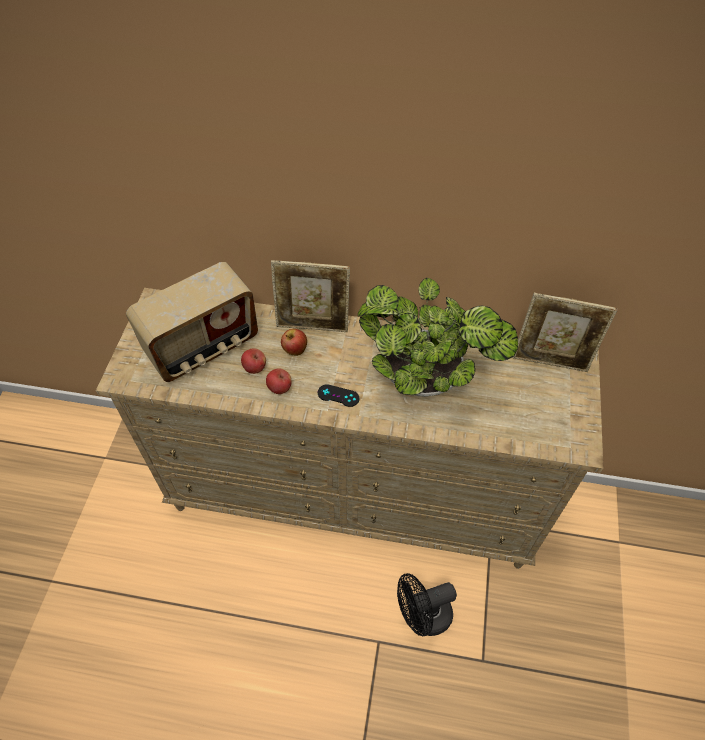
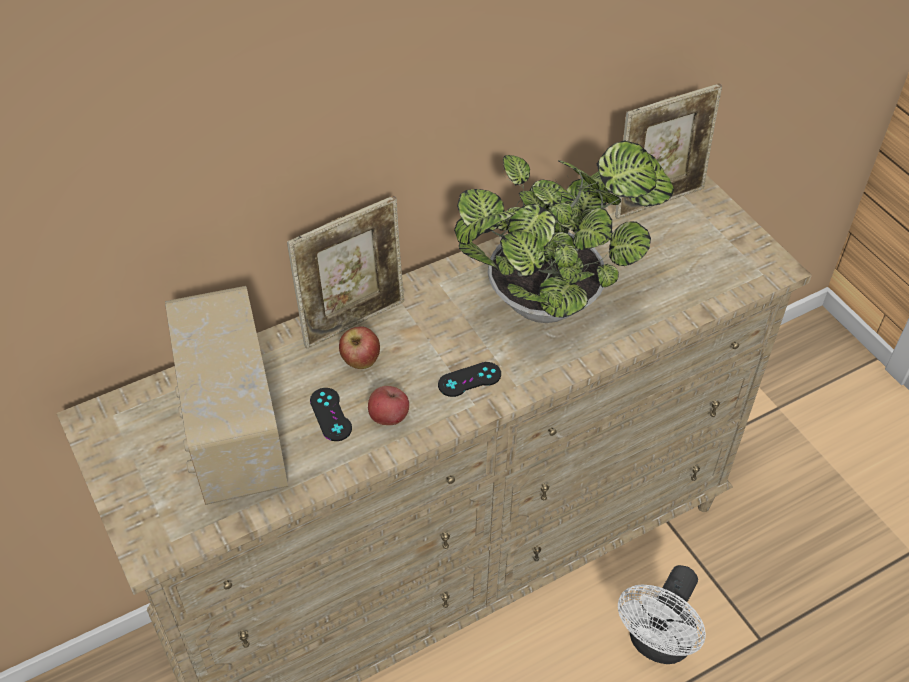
camera: 40 degrees left, 5 degrees down
radio [126,262,258,382] -> radio turned 150 degrees clockwise [165,286,288,505]
apple [241,348,266,374] -> black game controller [310,388,352,441]
black fan [397,573,457,636] -> white fan [618,565,706,664]

